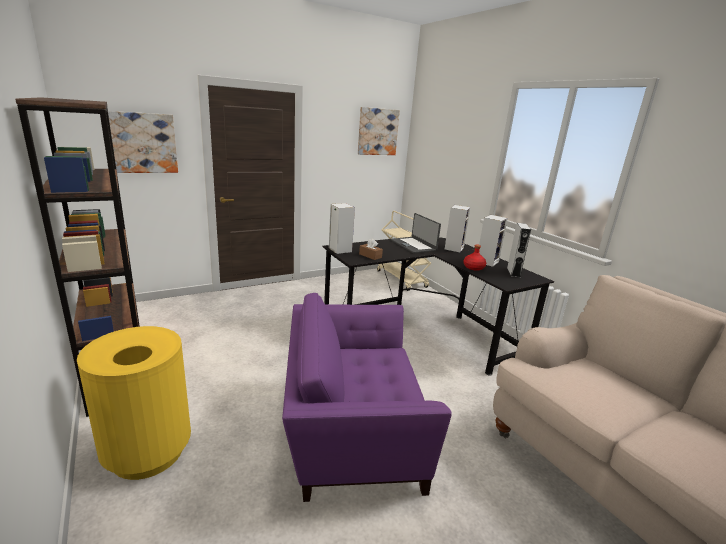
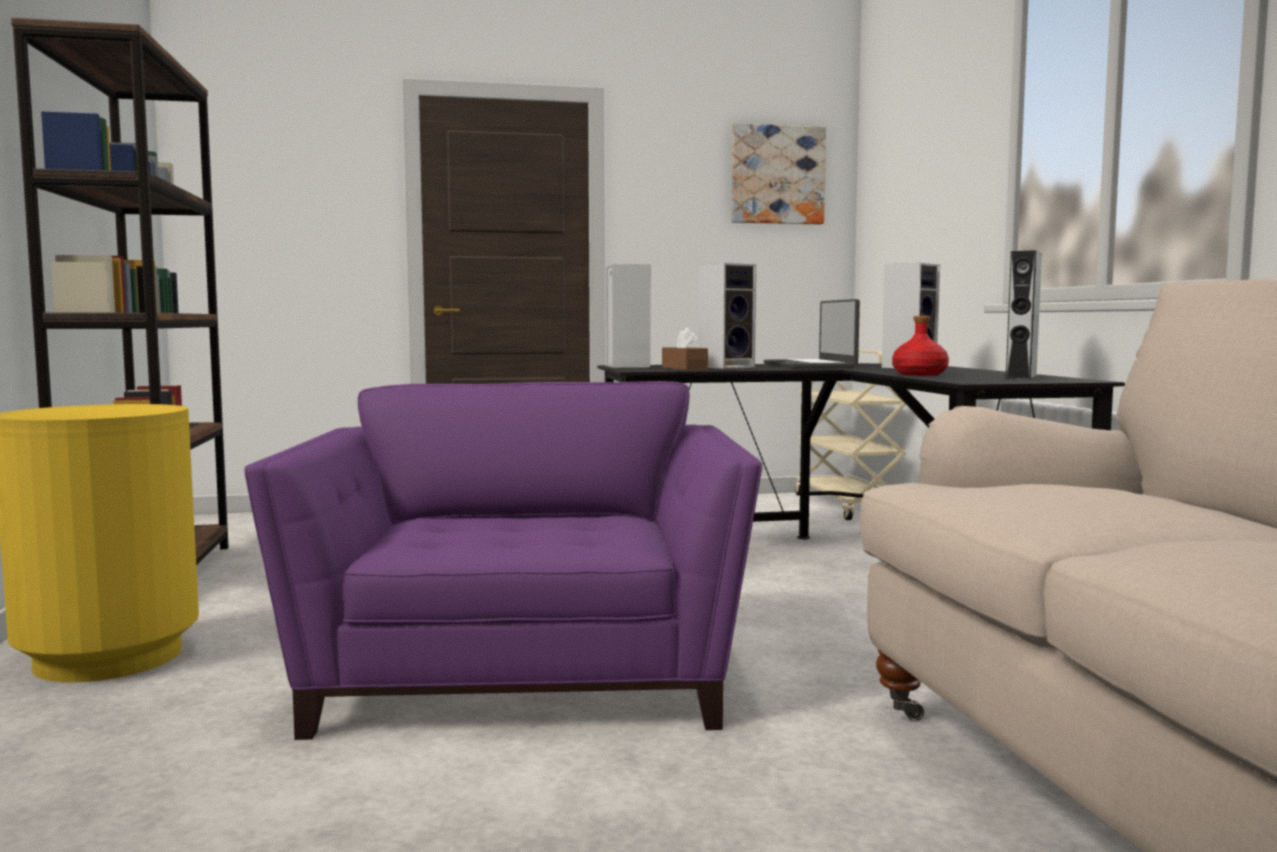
camera: 20 degrees right, 15 degrees down
picture [108,111,178,173] -> none
purple armchair [282,293,452,502] -> purple armchair turned 75 degrees clockwise [244,381,762,740]
speaker [479,215,508,267] -> speaker moved to [698,263,756,369]

